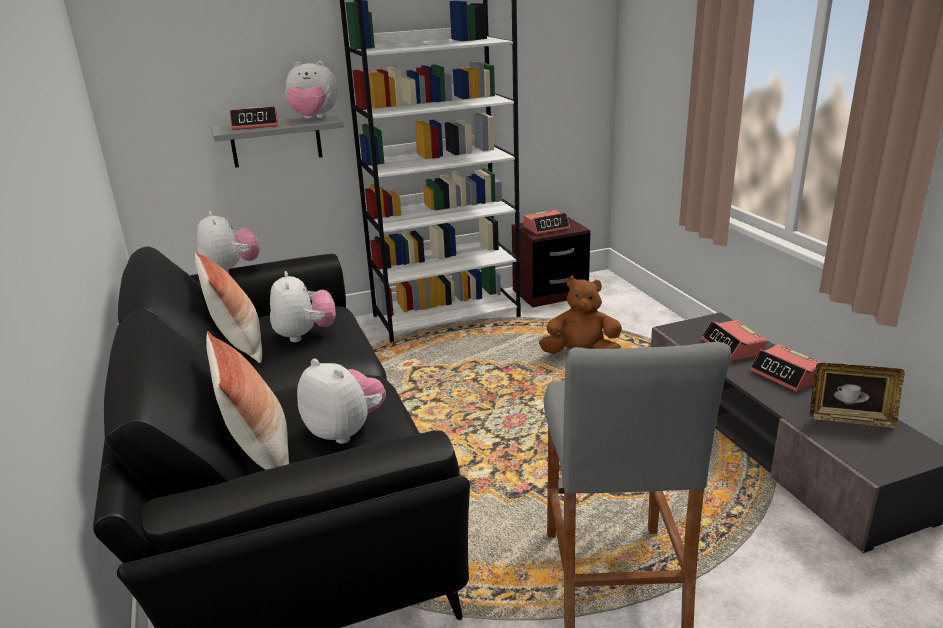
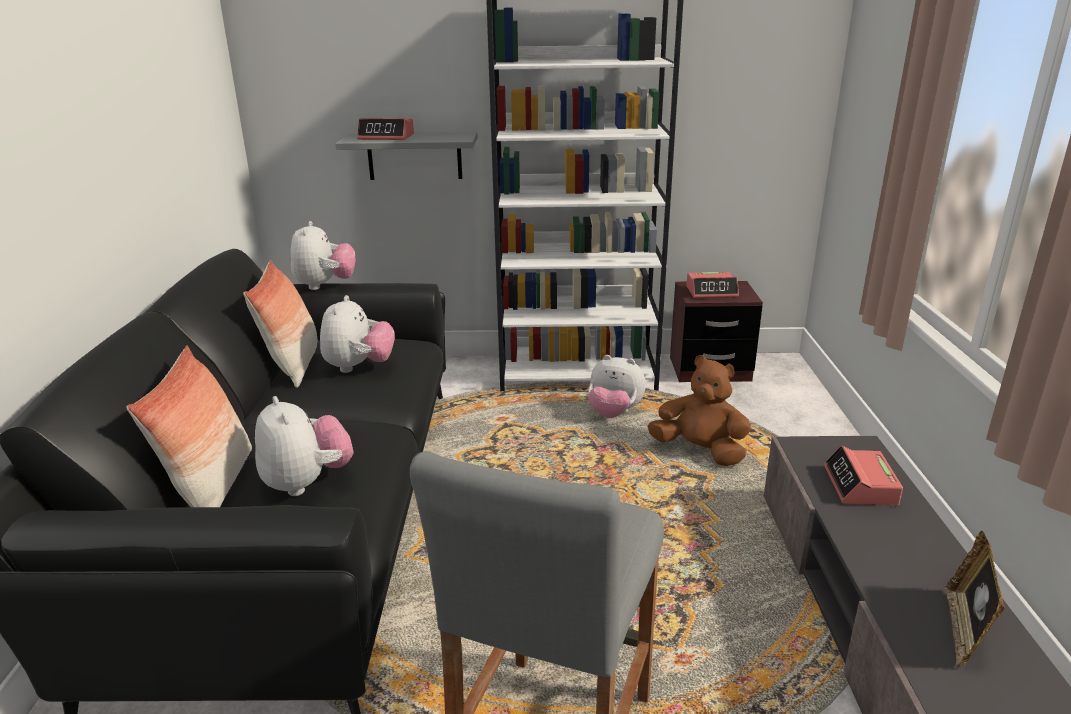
camera: 20 degrees right, 0 degrees up
plush toy [285,60,338,119] -> plush toy moved to [588,355,646,418]
alarm clock [750,344,823,392] -> none
picture frame [810,363,905,428] -> picture frame turned 75 degrees clockwise [945,531,1005,666]

